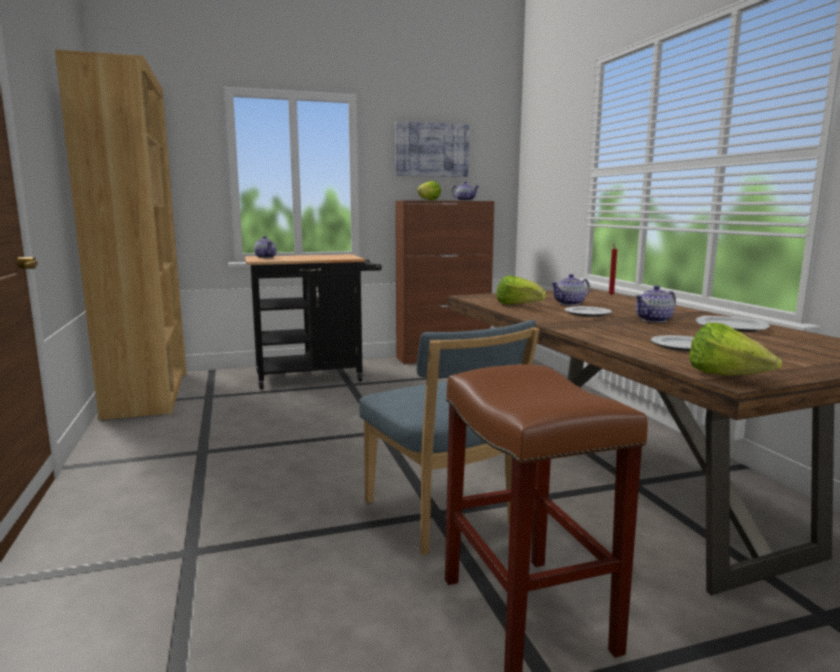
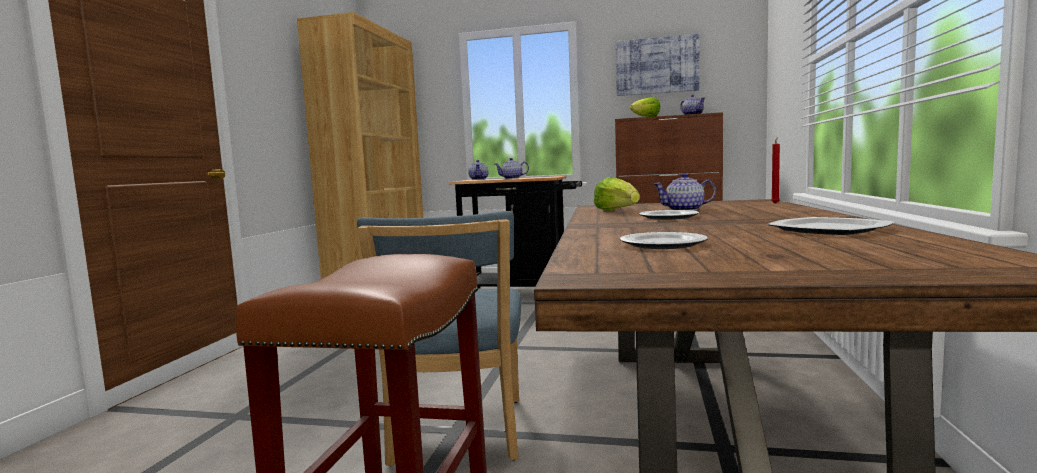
camera: 30 degrees right, 5 degrees down
teapot [635,285,676,323] -> teapot moved to [495,158,529,179]
lettuce [689,323,782,375] -> none

